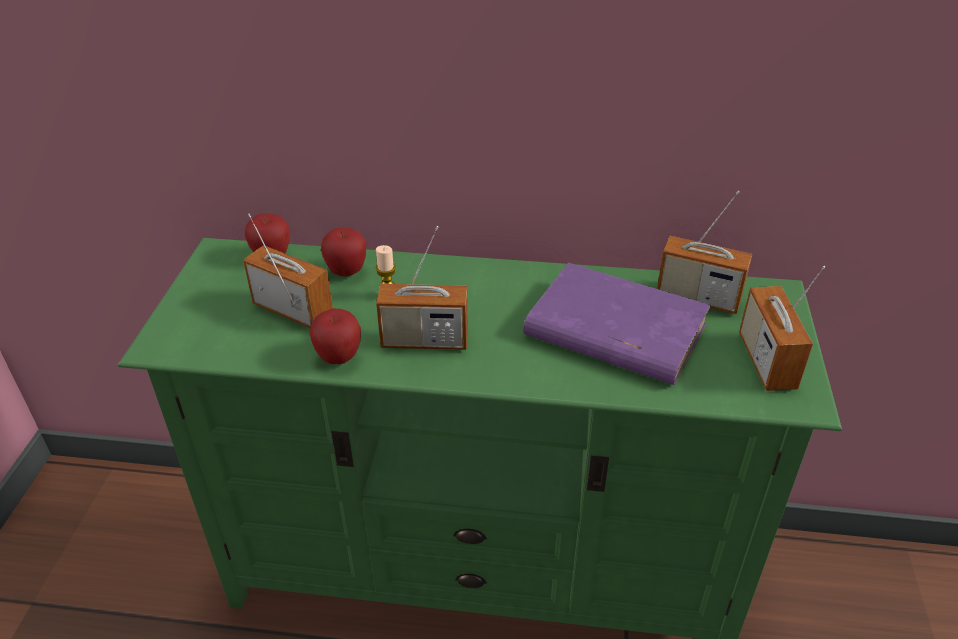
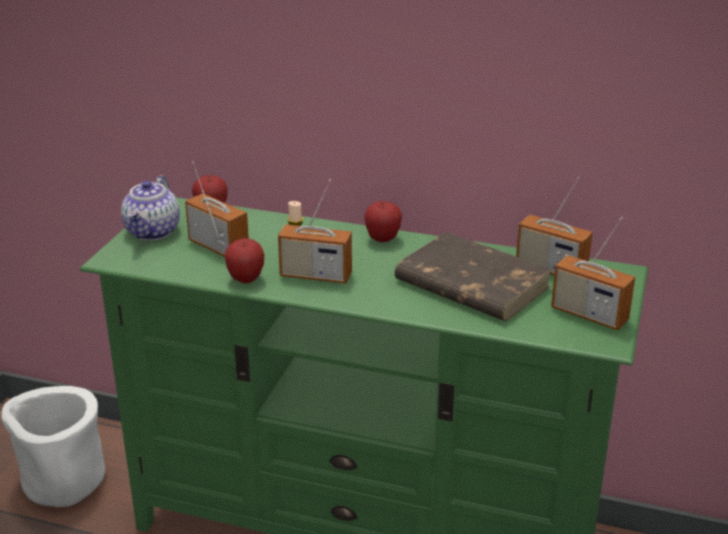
camera: 10 degrees right, 10 degrees down
apple [321,228,366,277] -> apple moved to [364,201,402,242]
purple book [523,262,711,385] -> brown book [395,232,552,321]
radio [739,266,825,391] -> radio turned 60 degrees counterclockwise [551,217,635,330]
none -> white planter [1,386,105,507]
none -> teapot [121,175,180,240]

